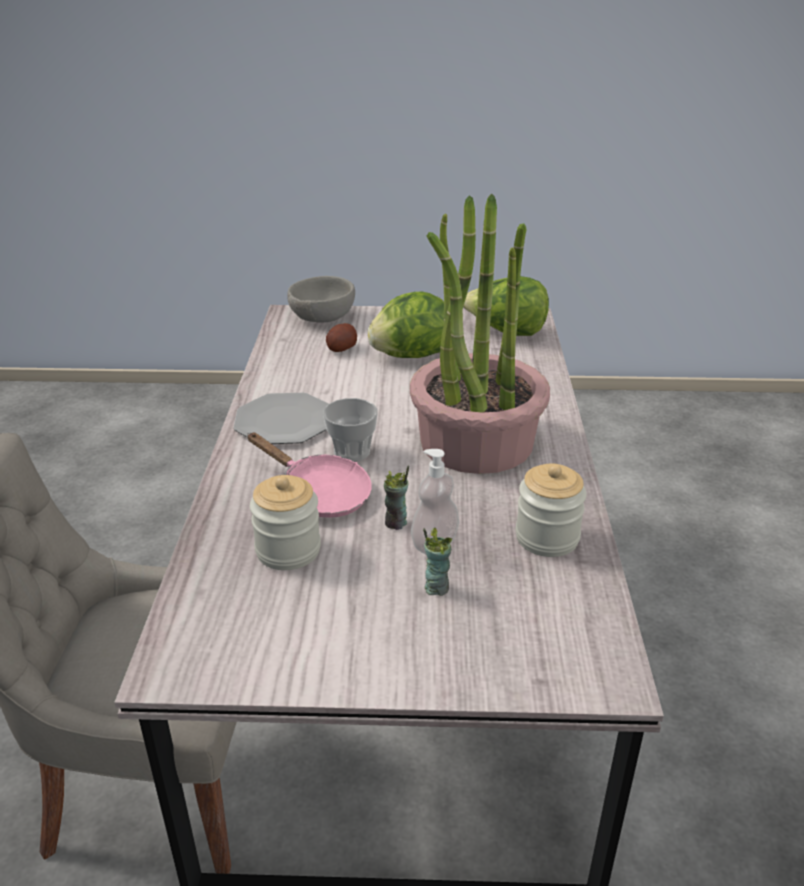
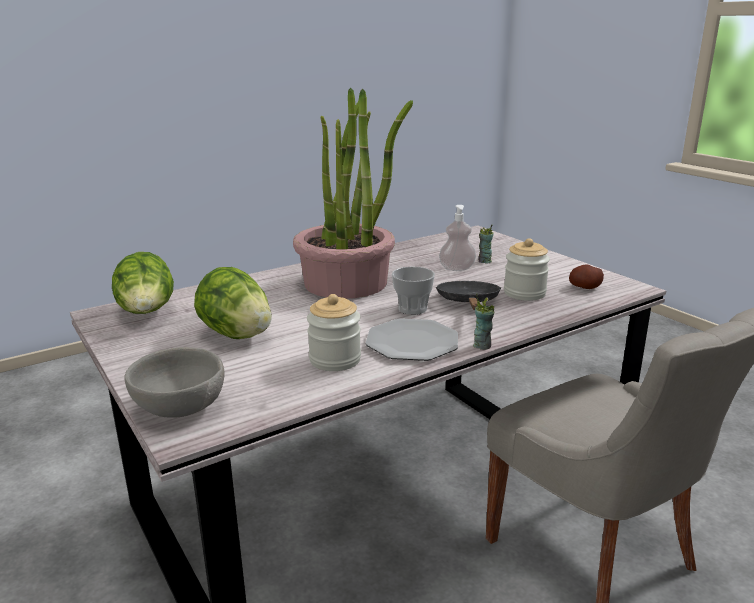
camera: 125 degrees left, 10 degrees down
pink frying pan [247,432,371,518] -> black frying pan [436,281,501,310]
potato [326,323,357,352] -> potato moved to [569,264,604,289]
cup [384,465,409,530] -> cup moved to [473,293,495,350]
jar [515,463,587,557] -> jar moved to [307,294,361,371]

